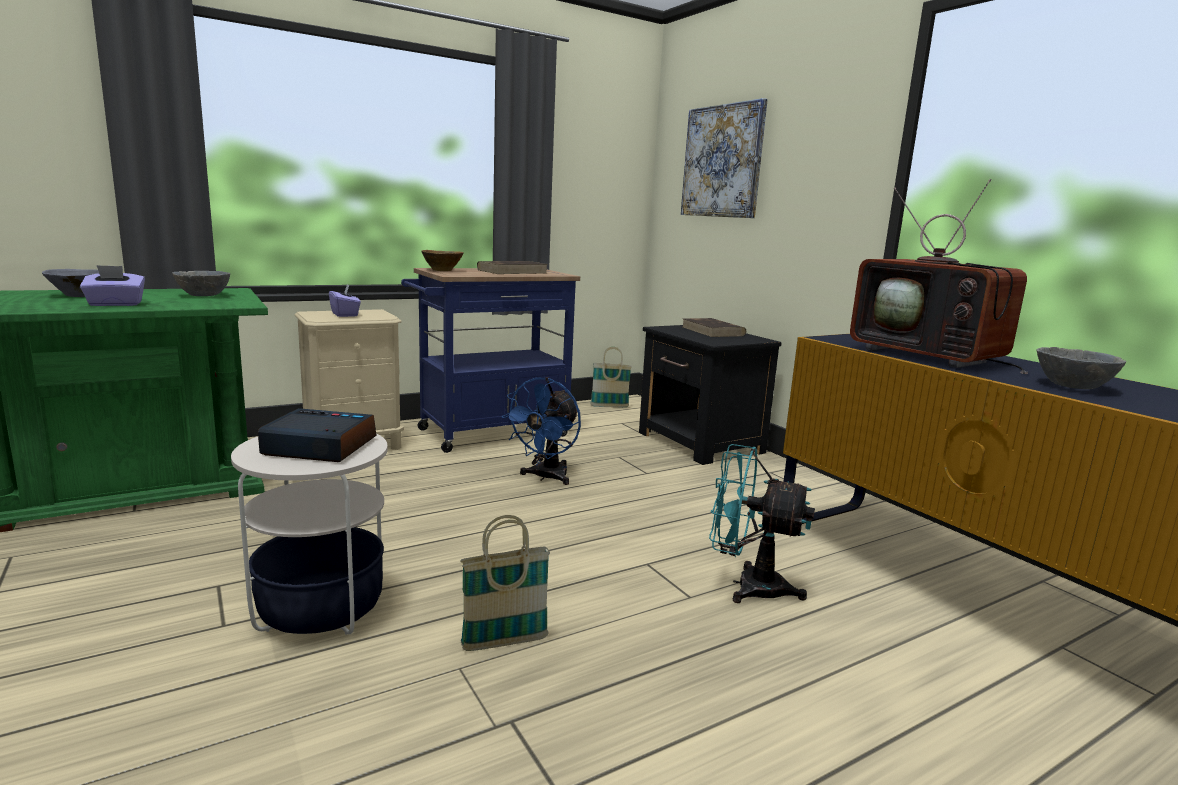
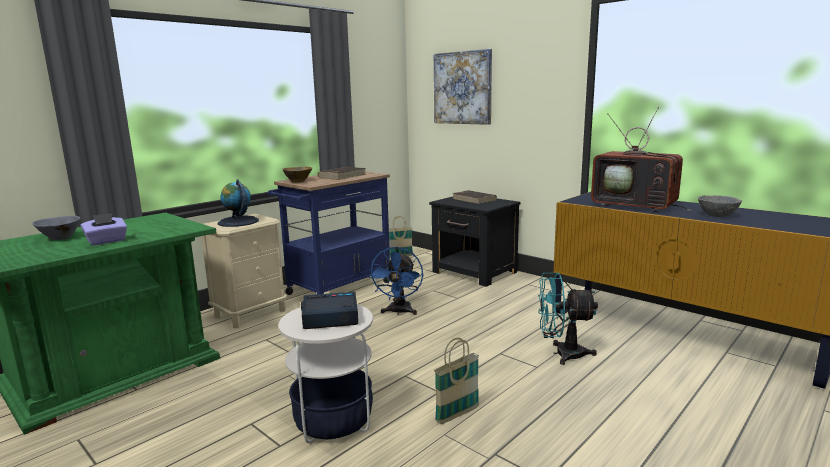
camera: 15 degrees left, 0 degrees up
grey bowl [172,271,230,296] -> none
purple tissue box [329,284,361,317] -> globe [217,179,259,227]

